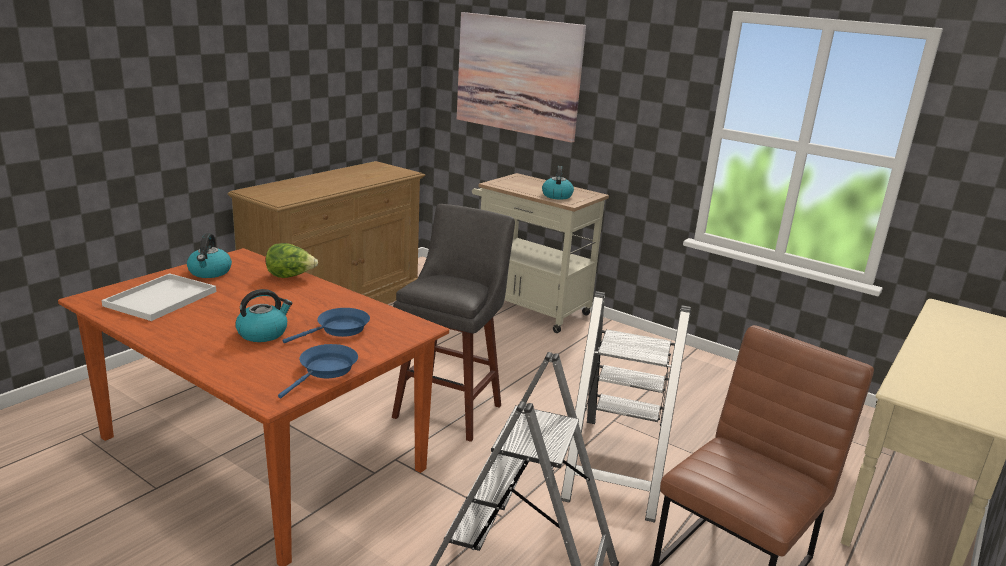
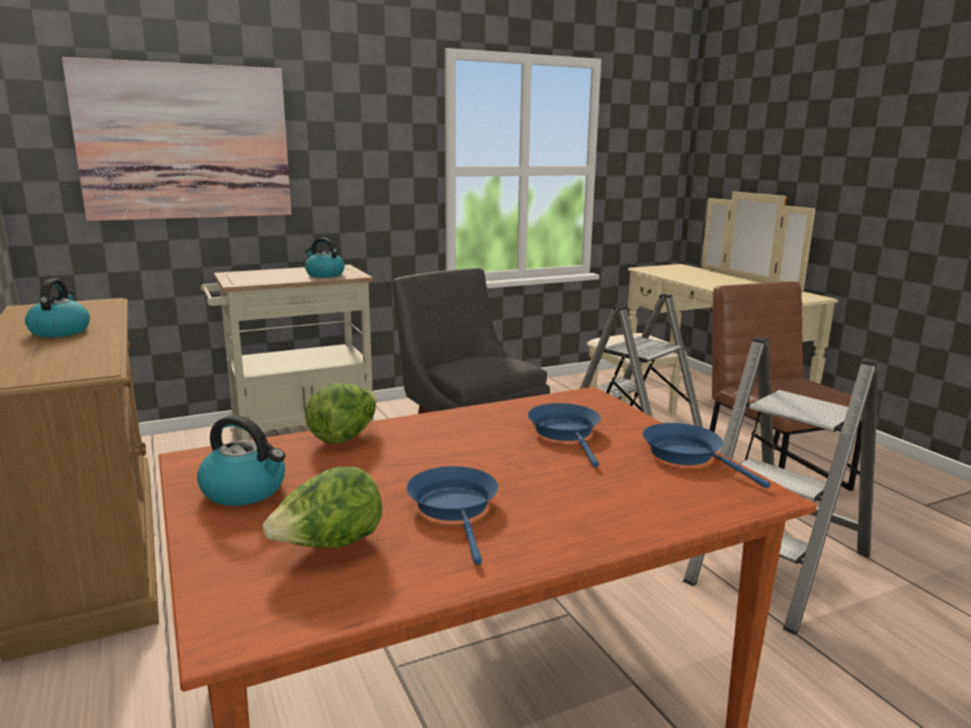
camera: 60 degrees left, 5 degrees down
white tray [101,273,216,321] -> lettuce [263,467,382,548]
kettle [235,289,293,342] -> kettle moved to [25,279,90,337]
none -> blue frying pan [406,466,498,565]

